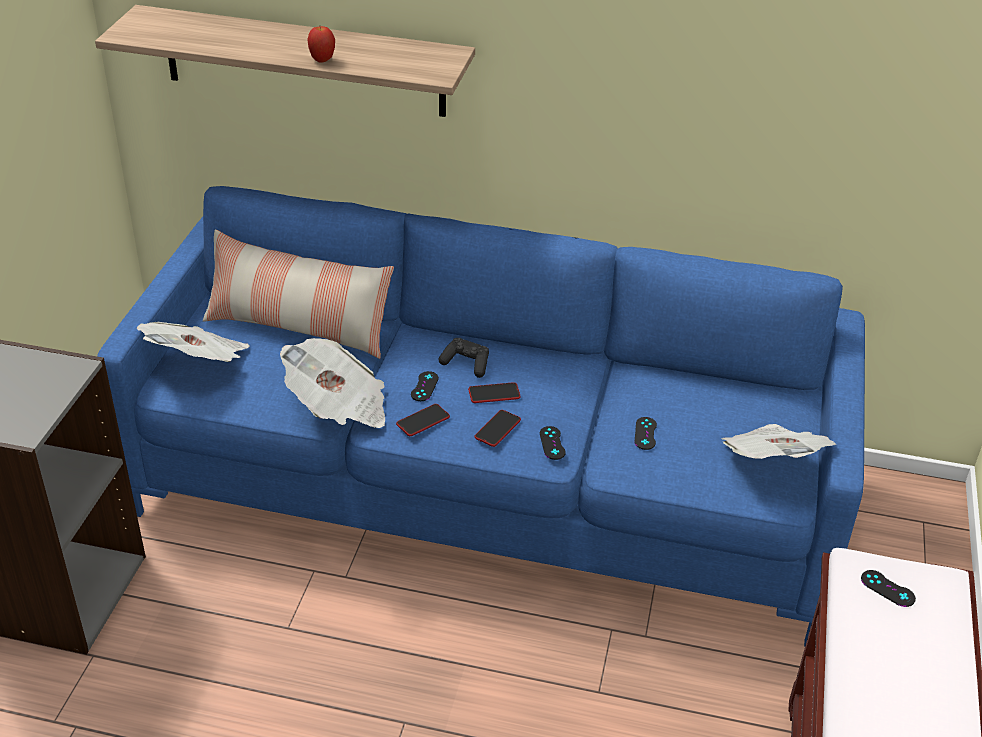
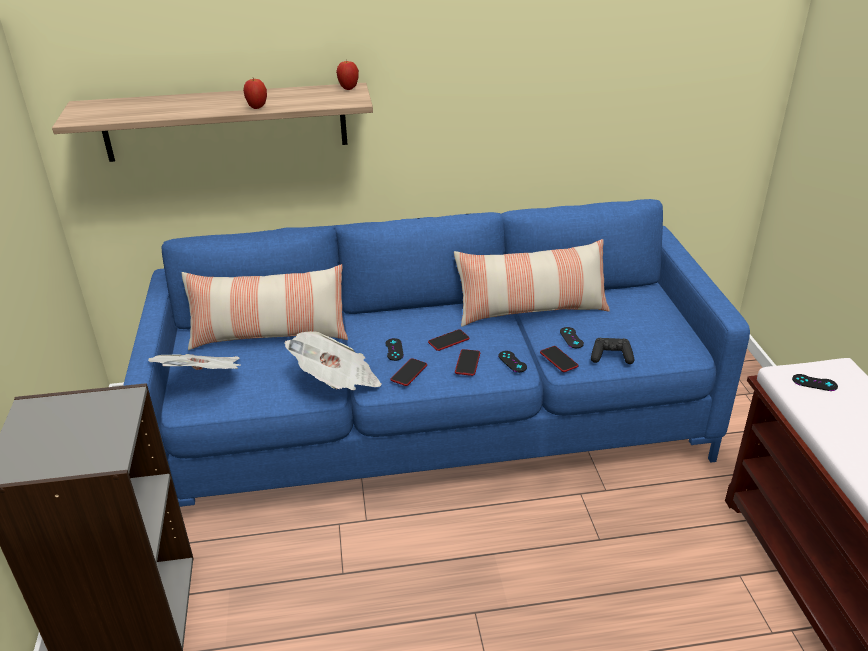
camera: 20 degrees left, 5 degrees down
black game controller [439,338,489,378] -> black game controller moved to [591,338,634,364]
newspaper [721,424,836,459] -> none
none -> apple [336,59,359,90]
none -> pillow [454,239,610,327]
none -> phone [540,346,578,372]

